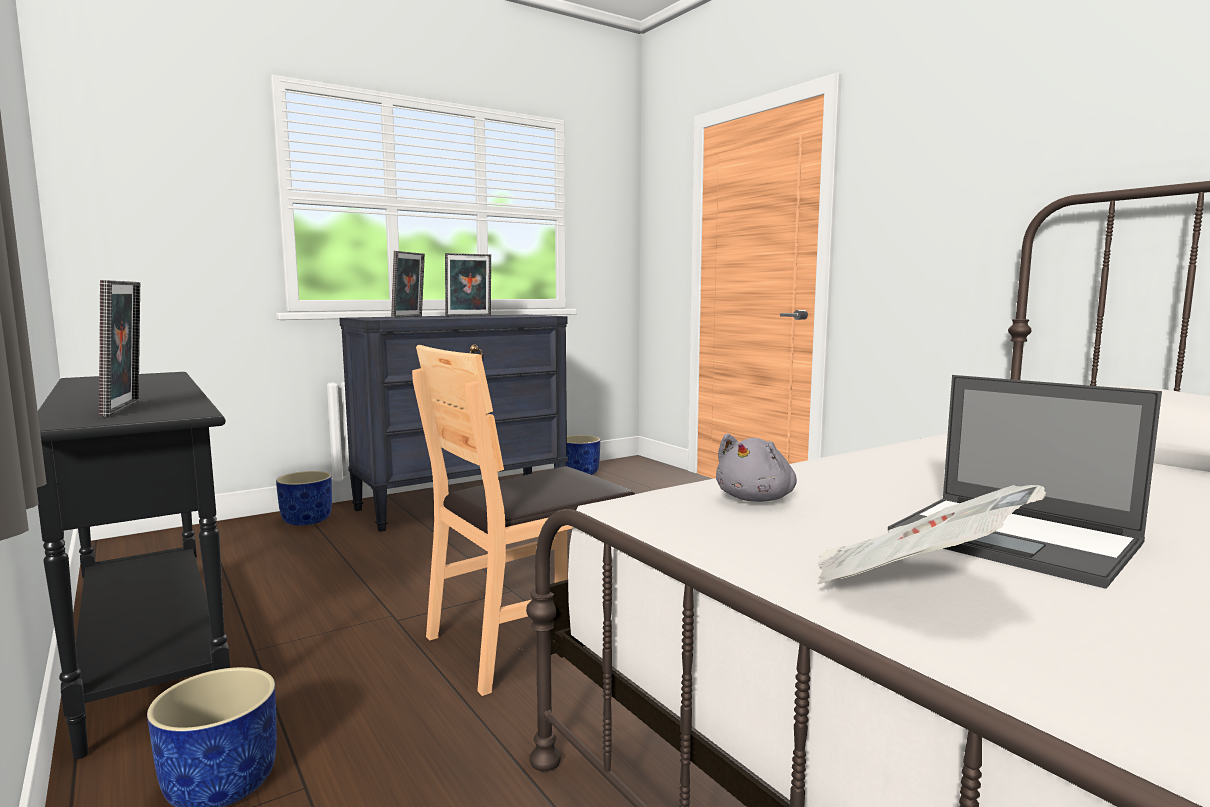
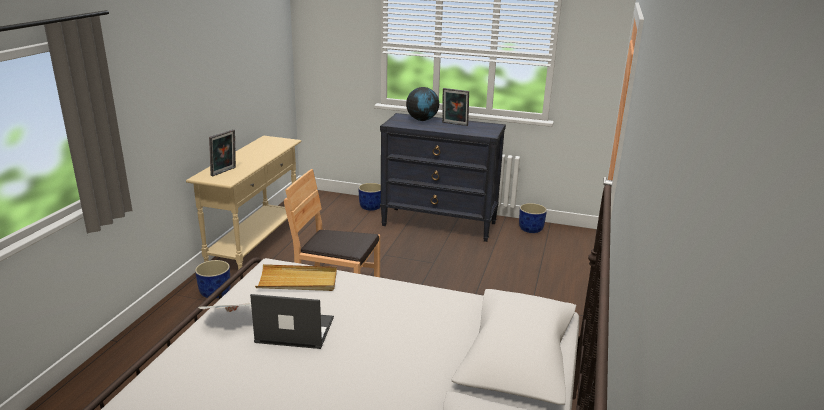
camera: 50 degrees right, 15 degrees up
black console table [37,372,230,759] -> beige console table [186,136,301,270]
picture frame [391,251,425,318] -> globe [406,87,439,121]
grey plush toy [716,434,797,502] -> beige tray [255,264,337,291]
laptop [888,375,1162,589] -> laptop turned 90 degrees clockwise [250,294,334,349]

